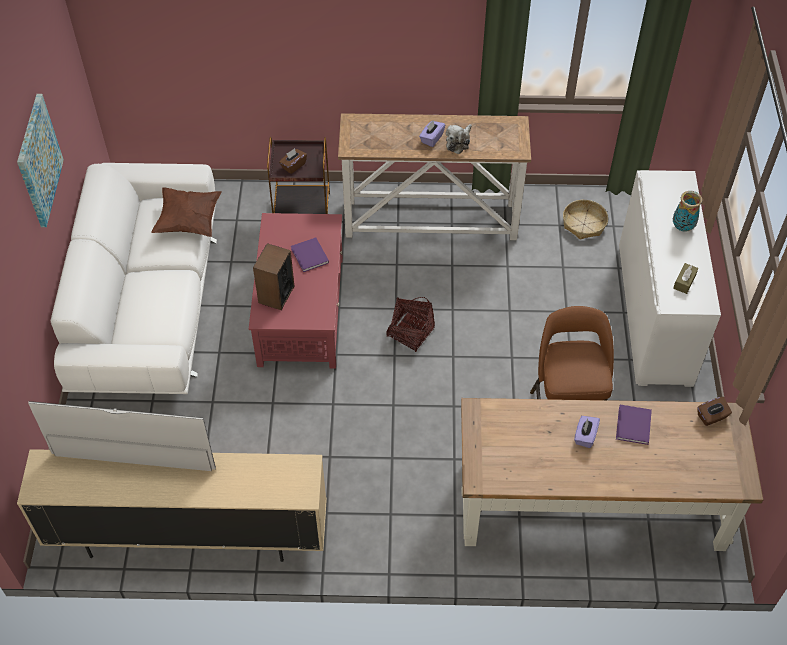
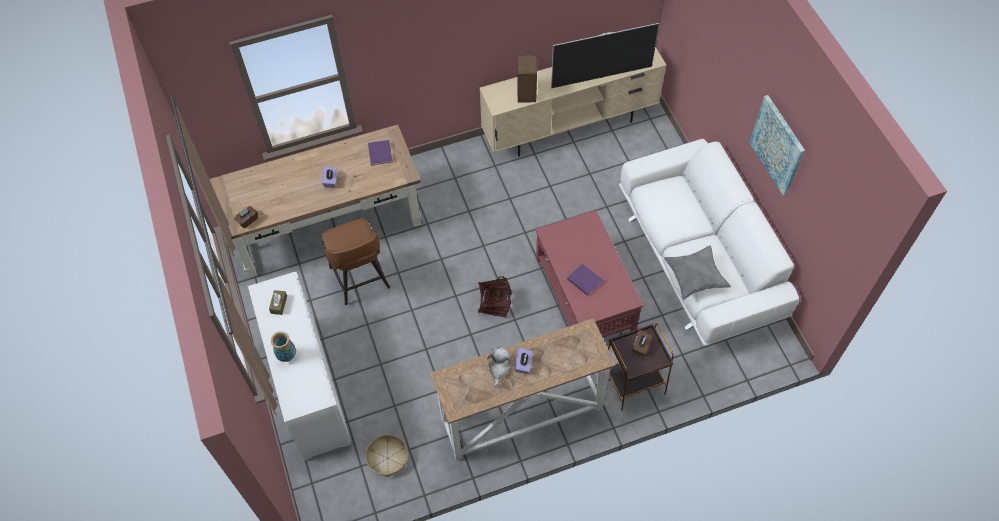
camera: 160 degrees right, 5 degrees up
brown pillow [151,187,222,237] -> grey pillow [664,246,731,300]
speaker [253,243,294,310] -> speaker moved to [517,55,537,103]
purple book [616,405,652,445] -> purple book moved to [368,140,393,165]

